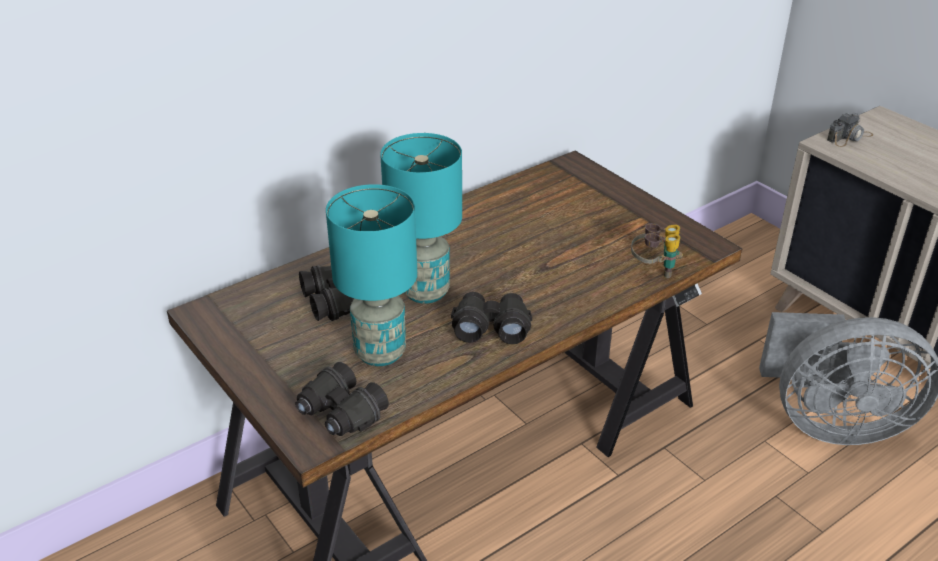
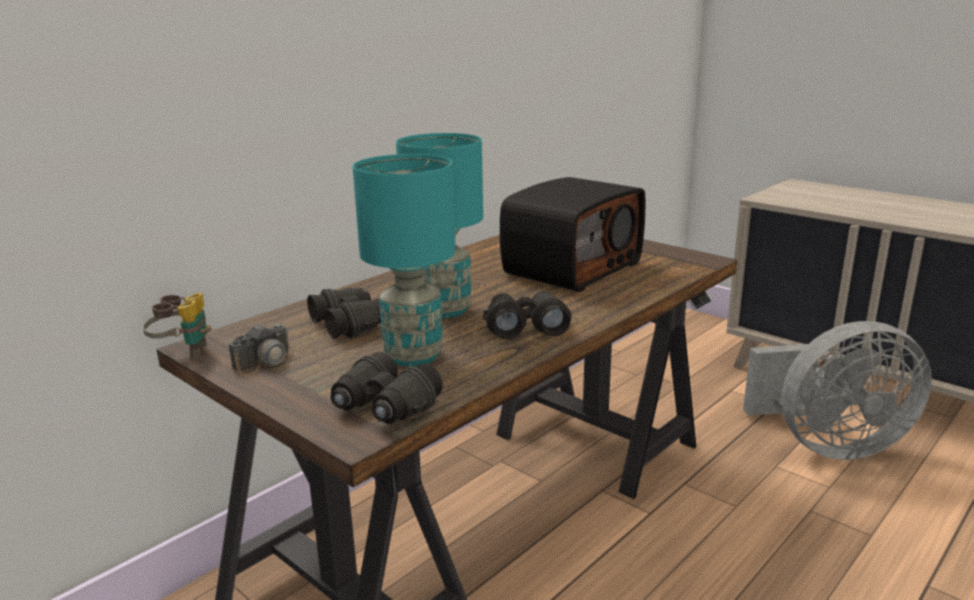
camera: 10 degrees left, 15 degrees down
binoculars [631,223,683,278] -> binoculars moved to [143,293,212,359]
camera [827,113,873,147] -> camera moved to [229,323,312,376]
none -> radio [500,177,645,292]

